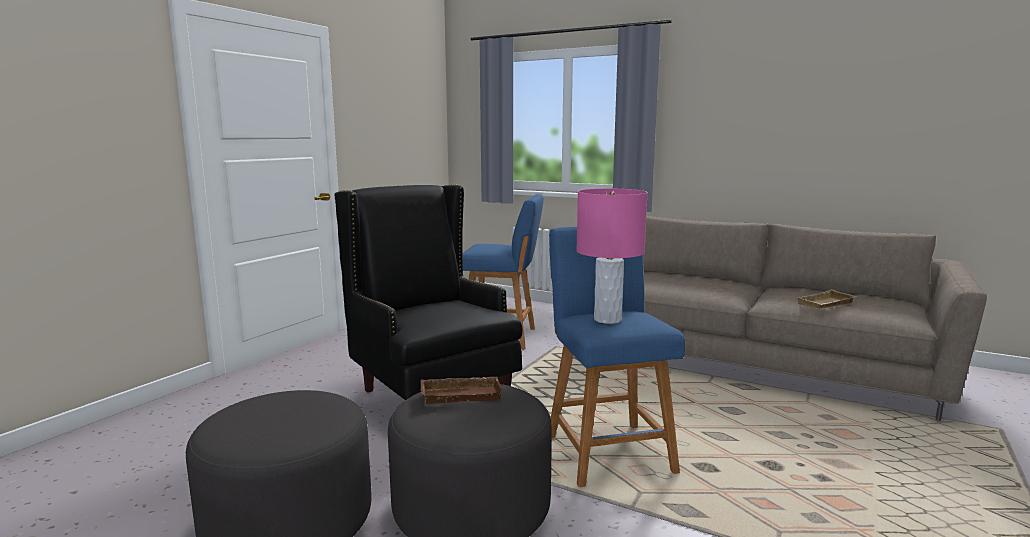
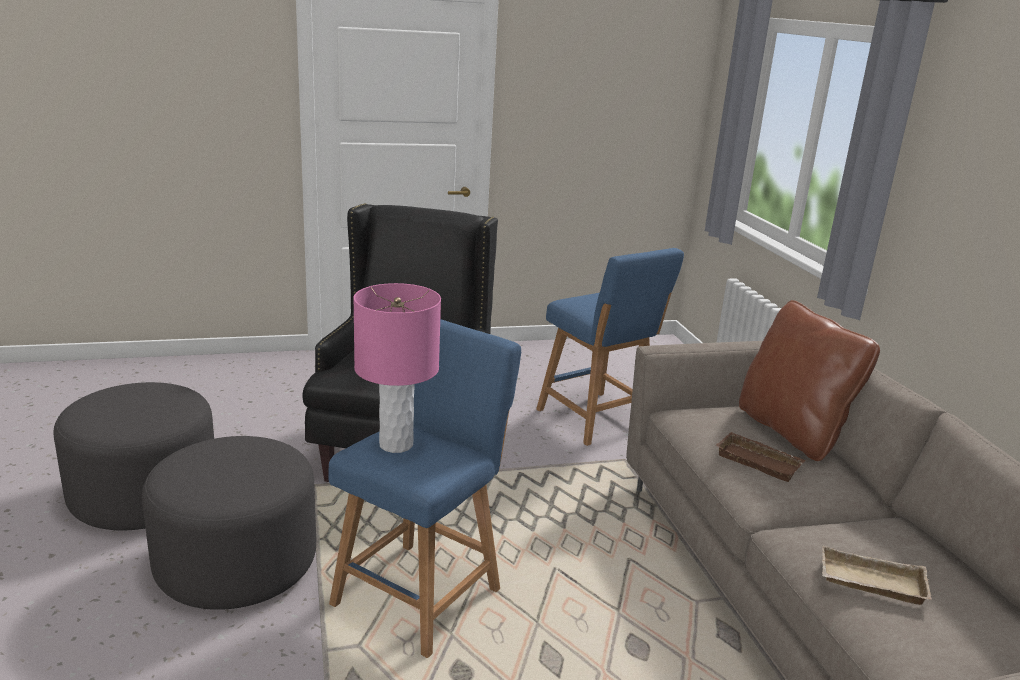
camera: 45 degrees right, 10 degrees up
brown tray [420,377,503,404] -> brown tray moved to [716,432,806,482]
none -> brown pillow [739,300,880,461]

